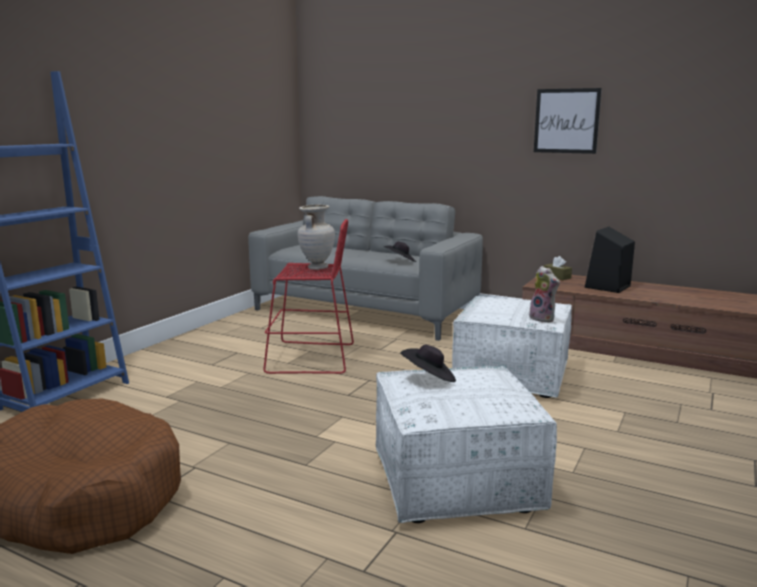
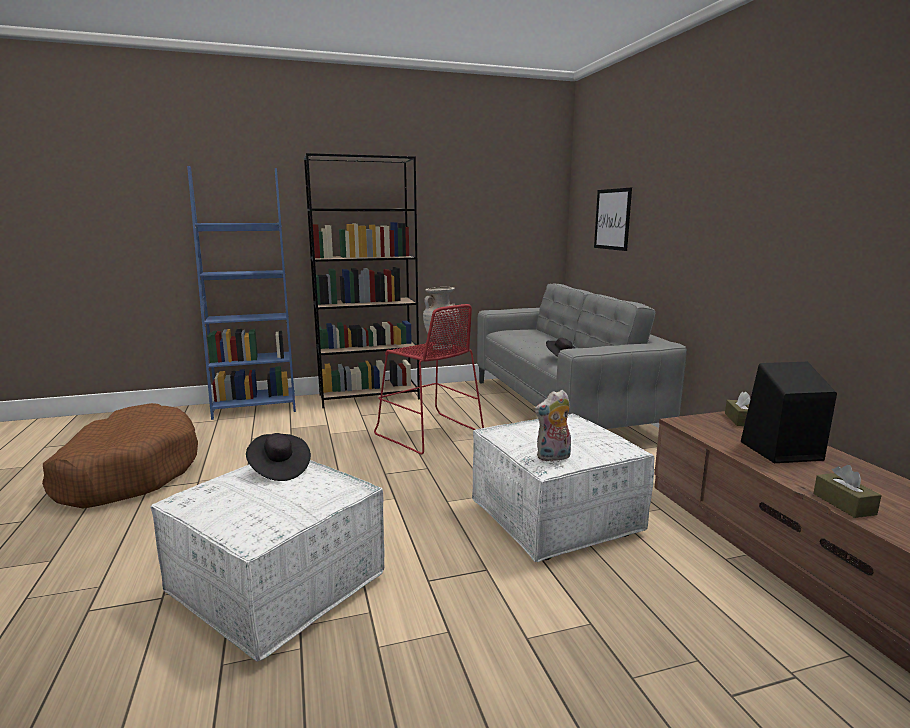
camera: 45 degrees right, 0 degrees up
plush toy [527,266,560,322] -> plush toy turned 60 degrees clockwise [534,390,571,462]
picture [534,88,602,154] -> picture moved to [594,188,632,251]
none -> beige bookcase [304,153,420,408]
none -> brown tissue box [813,465,882,518]

